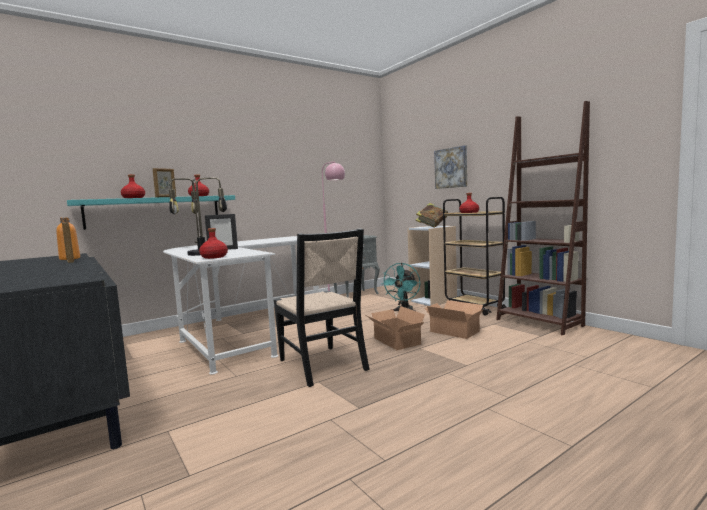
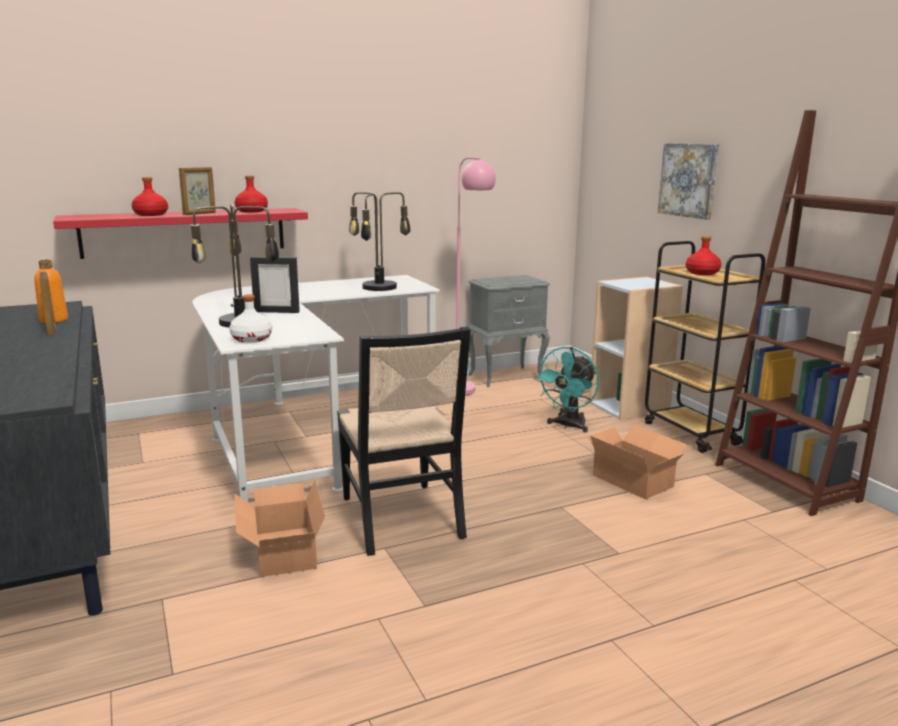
camera: 10 degrees right, 10 degrees up
turquoise shelf [67,195,235,230] -> red shelf [53,208,308,259]
red bottle [199,228,228,259] -> white bottle [229,294,272,343]
cardboard box [366,306,425,350] -> cardboard box moved to [234,480,325,577]
book [416,203,448,227] -> none
none -> table lamp [349,192,410,291]

